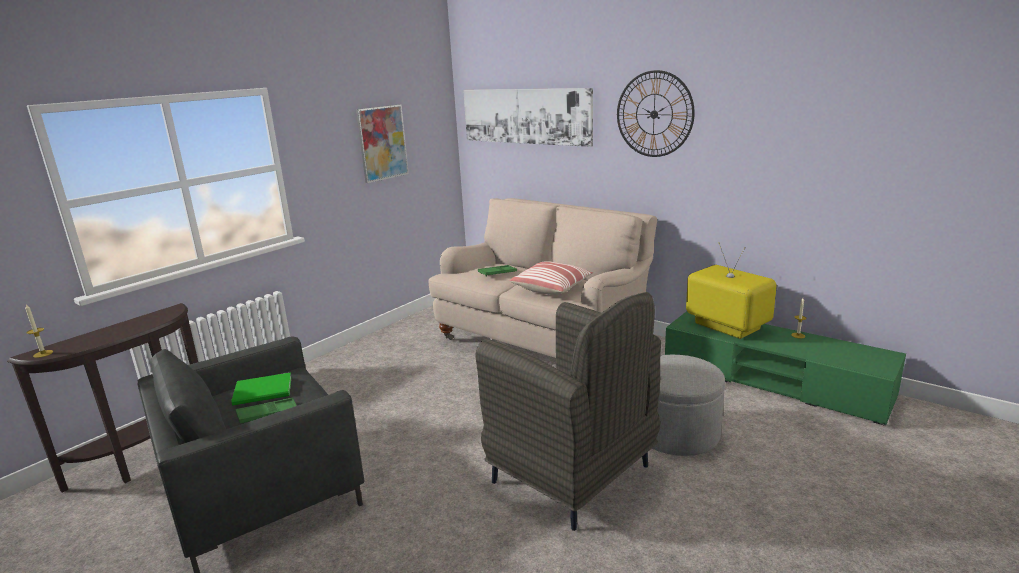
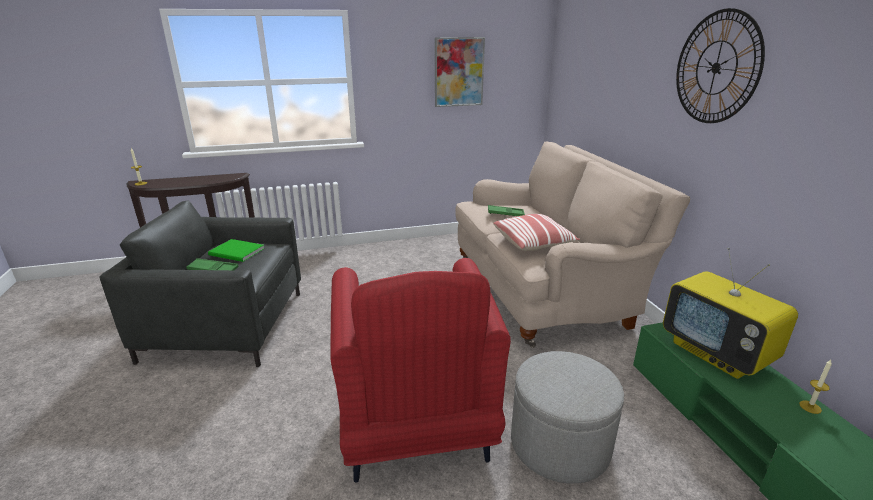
camera: 35 degrees right, 5 degrees up
picture [463,88,593,147] -> none
grey armchair [475,292,661,531] -> red armchair [330,258,511,482]
television [686,242,777,339] -> television turned 150 degrees clockwise [663,248,798,379]

